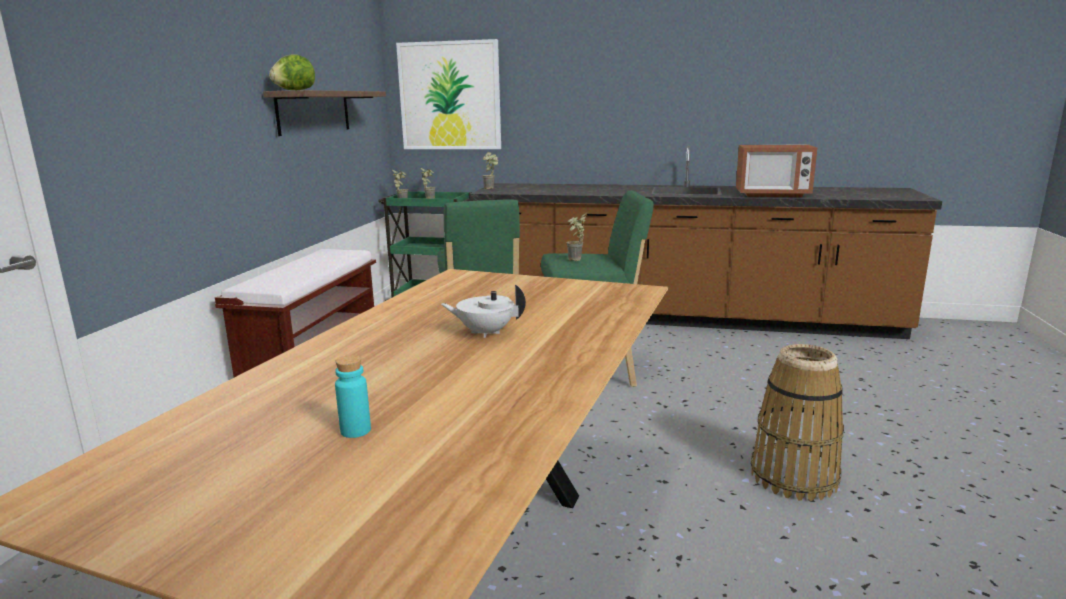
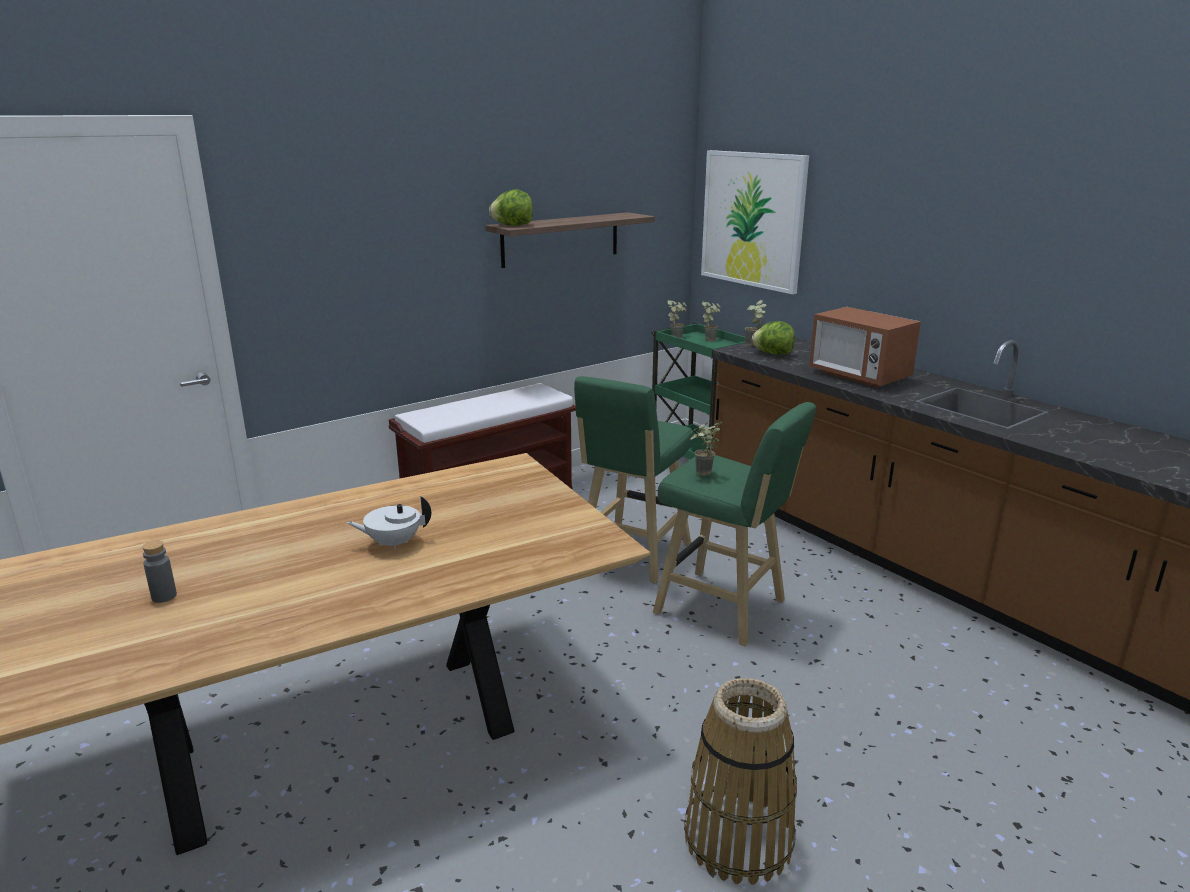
camera: 40 degrees right, 5 degrees up
turquoise bottle [335,355,371,438] -> grey bottle [142,540,177,603]
white teapot [441,284,526,338] -> white teapot turned 60 degrees counterclockwise [346,496,431,550]
microwave [736,145,817,197] -> microwave moved to [809,307,921,387]
none -> lettuce [752,321,795,355]

